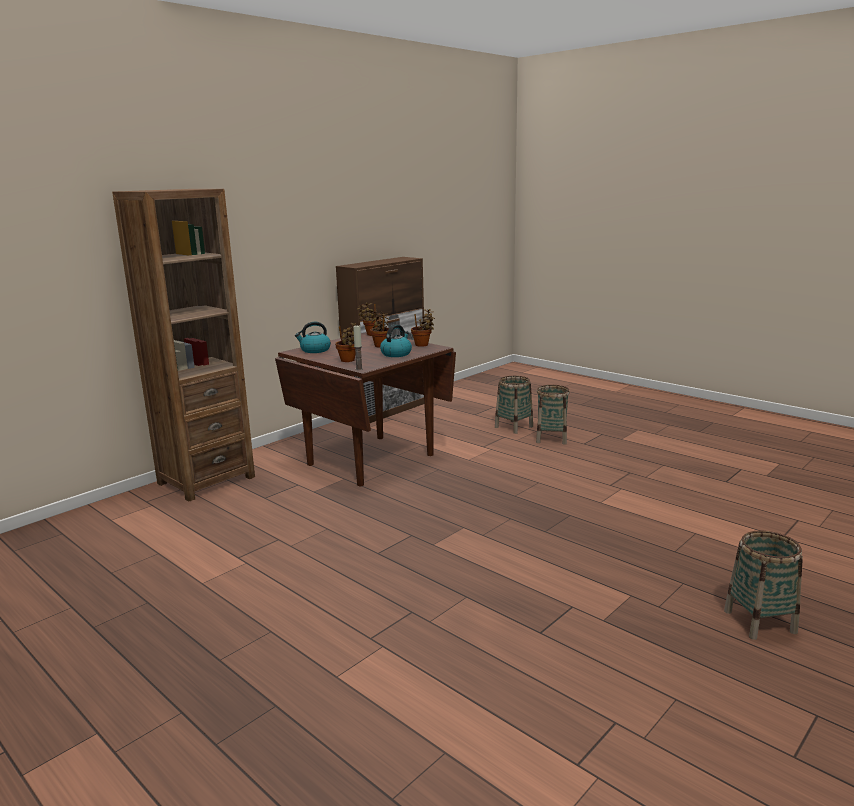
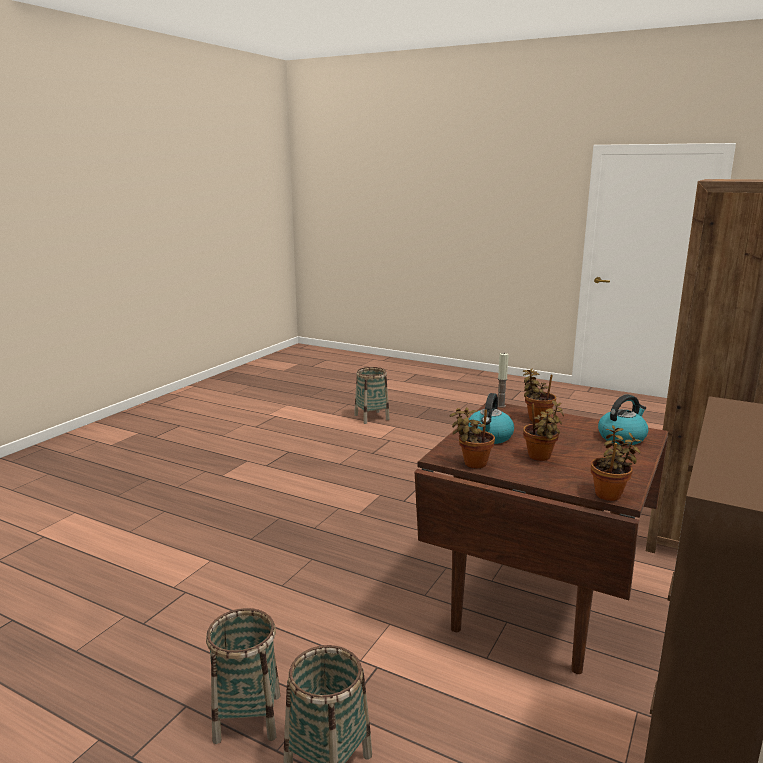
camera: 165 degrees right, 0 degrees up
basket [724,531,803,640] -> basket moved to [354,367,390,424]

